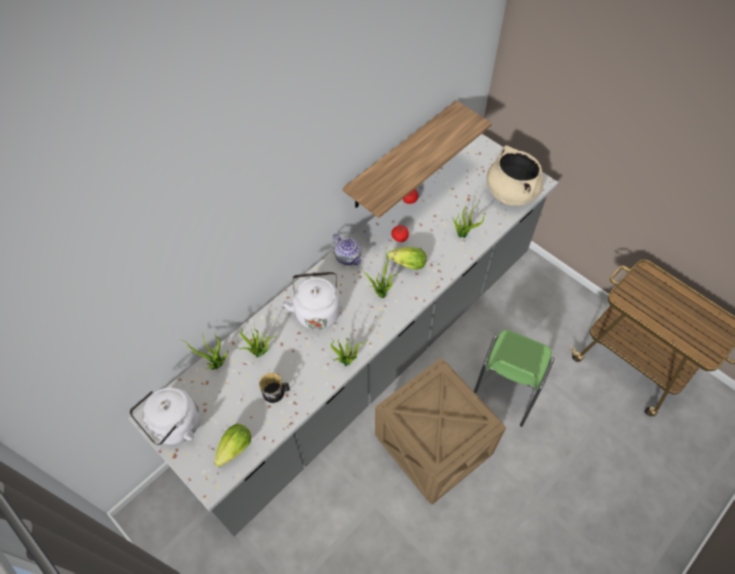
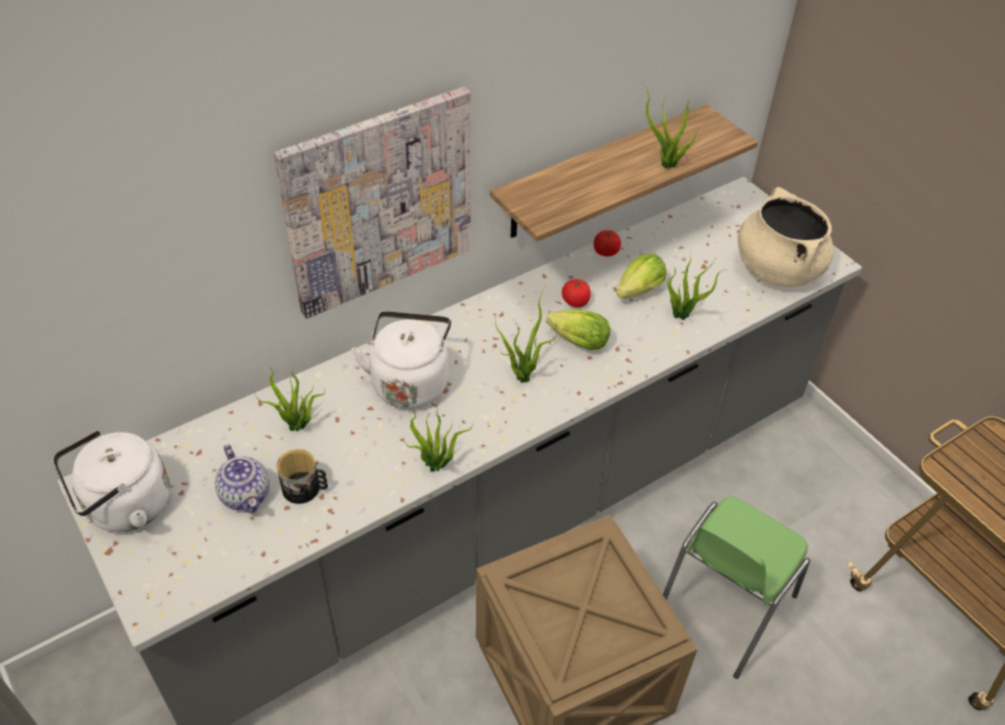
camera: 10 degrees right, 10 degrees down
potted plant [179,333,228,370] -> potted plant moved to [642,83,698,169]
lettuce [214,424,251,467] -> lettuce moved to [616,254,666,298]
teapot [333,234,363,265] -> teapot moved to [215,445,270,513]
none -> picture [274,87,471,319]

